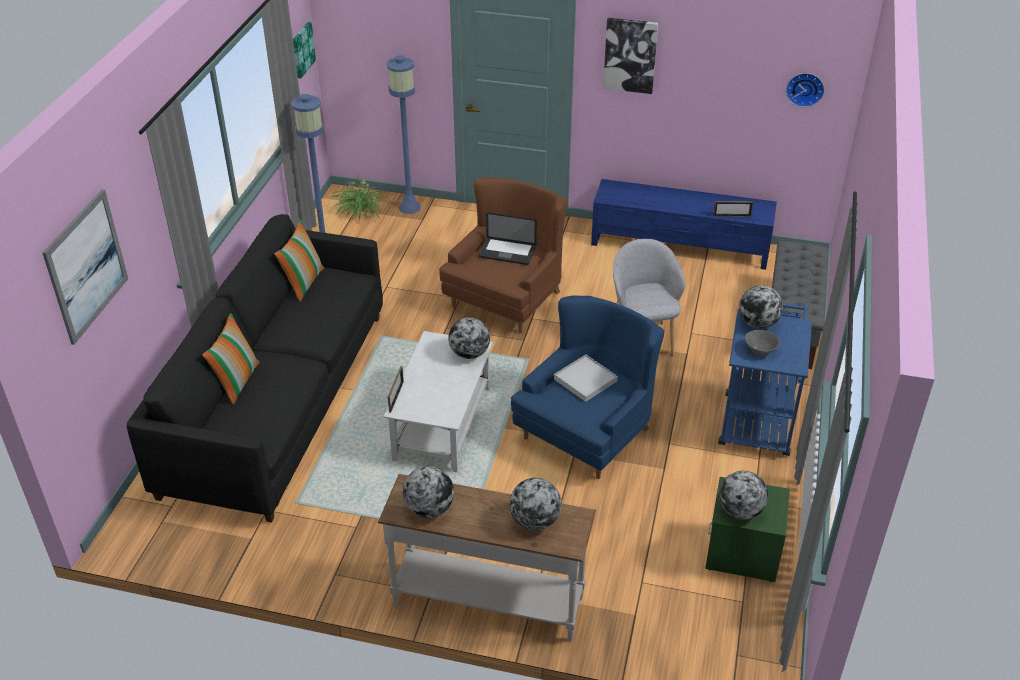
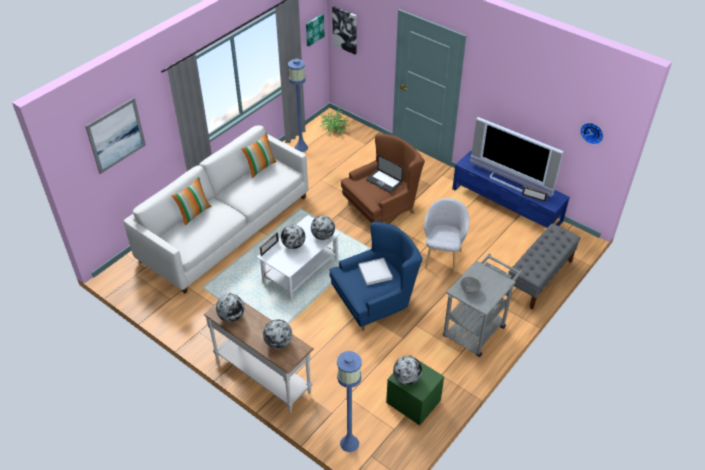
camera: 25 degrees right, 5 degrees up
black sofa [127,214,383,523] -> white sofa [124,125,308,294]
blue floor lamp [387,55,421,214] -> blue floor lamp moved to [337,351,362,452]
picture [603,18,658,94] -> picture moved to [332,6,357,54]
blue cart [718,303,812,456] -> grey cart [443,253,522,357]
globe [739,285,783,329] -> globe moved to [281,224,305,249]
none -> television [470,117,564,197]

